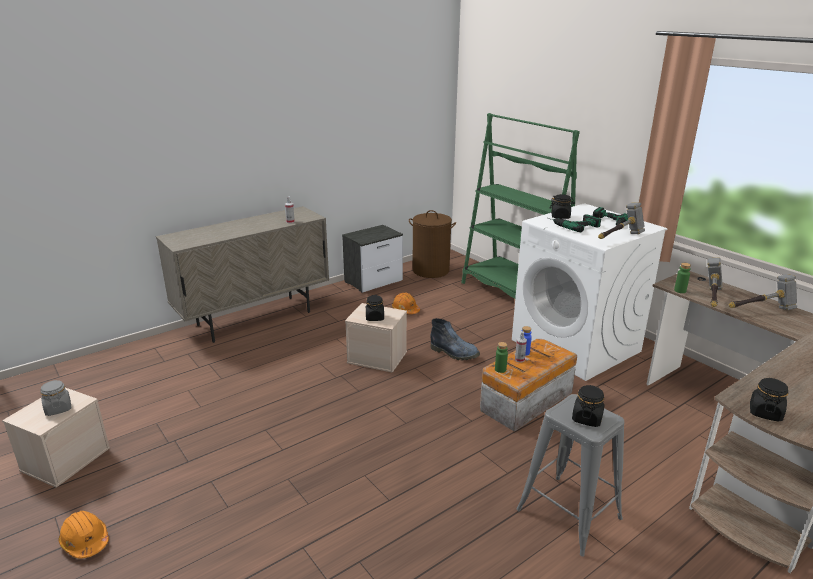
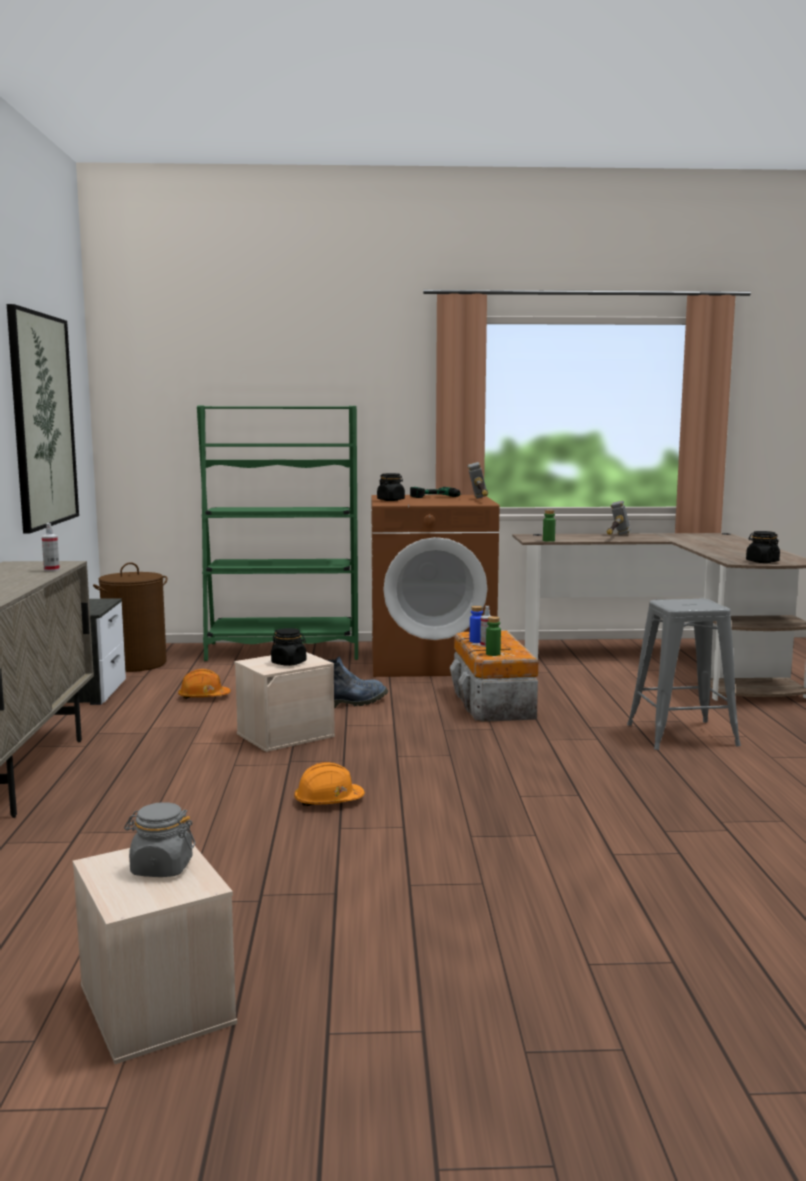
camera: 55 degrees left, 15 degrees down
orange hard hat [59,511,109,559] -> orange hard hat moved to [294,762,365,806]
white washing machine [512,203,668,381] -> brown washing machine [371,495,500,677]
power drill [548,214,601,232] -> none
black jar [572,385,605,427] -> none
hammer [707,257,722,307] -> none
none -> picture [7,304,79,534]

